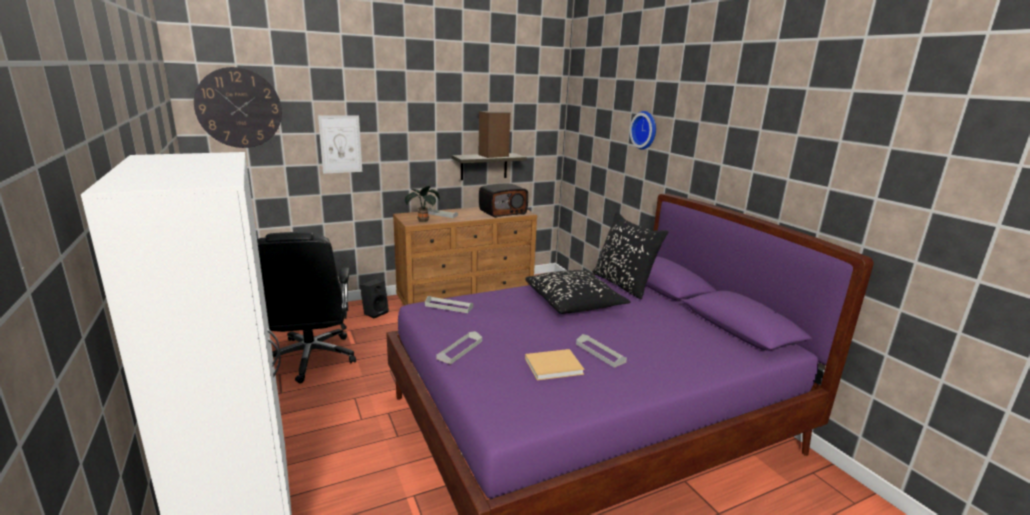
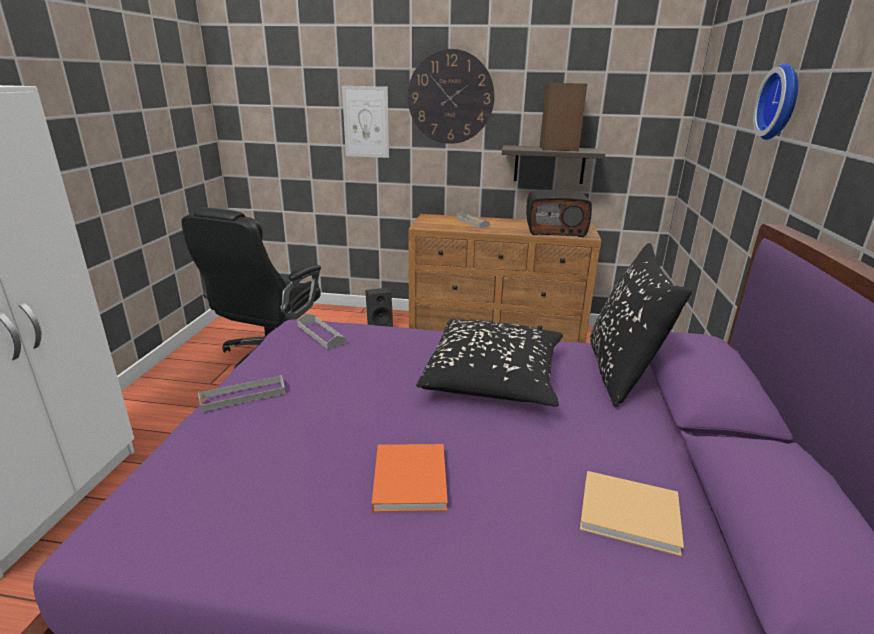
camera: 35 degrees right, 5 degrees up
wall clock [194,67,282,148] -> wall clock moved to [408,49,495,144]
potted plant [405,186,440,222] -> none
beige book [525,349,585,380] -> beige book moved to [580,471,684,556]
grey tray [576,334,627,368] -> orange book [372,444,448,512]

